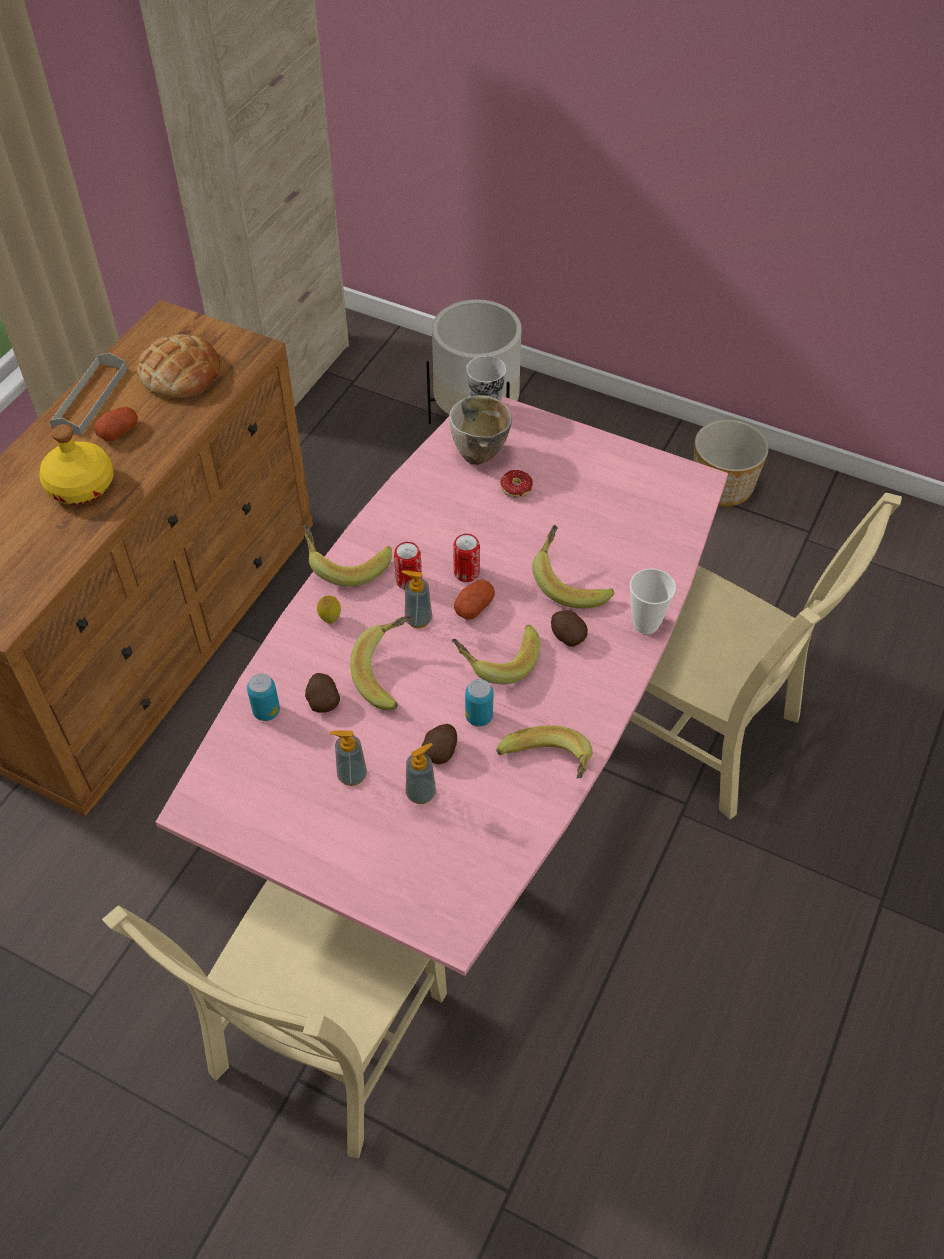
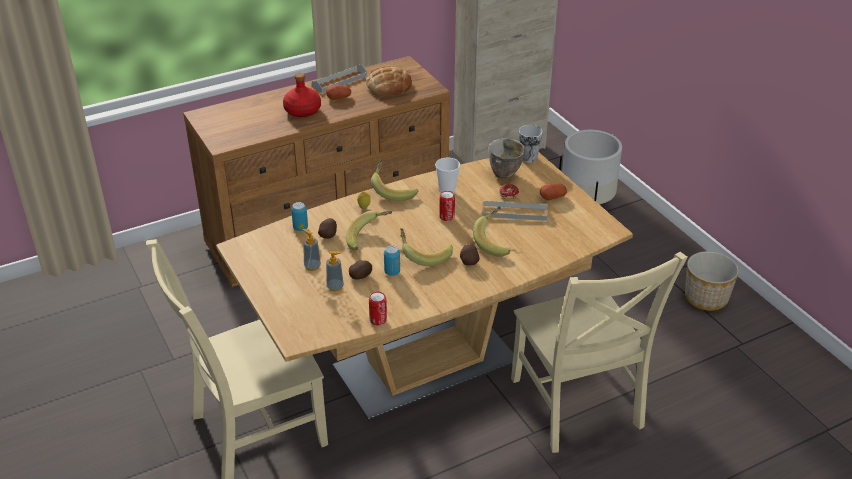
camera: 35 degrees right, 15 degrees down
yellow bottle [39,424,114,504] -> red bottle [283,73,321,117]
pink dining table [156,395,728,976] -> brown dining table [216,152,633,421]
can [394,542,422,590] -> can moved to [369,292,387,325]
soap dispenser [401,570,432,628] -> none
potato [454,579,495,620] -> potato moved to [540,183,567,200]
banana [496,726,593,779] -> none
cup [630,568,676,634] -> cup moved to [435,158,460,193]
none -> grey tray [483,200,548,221]

